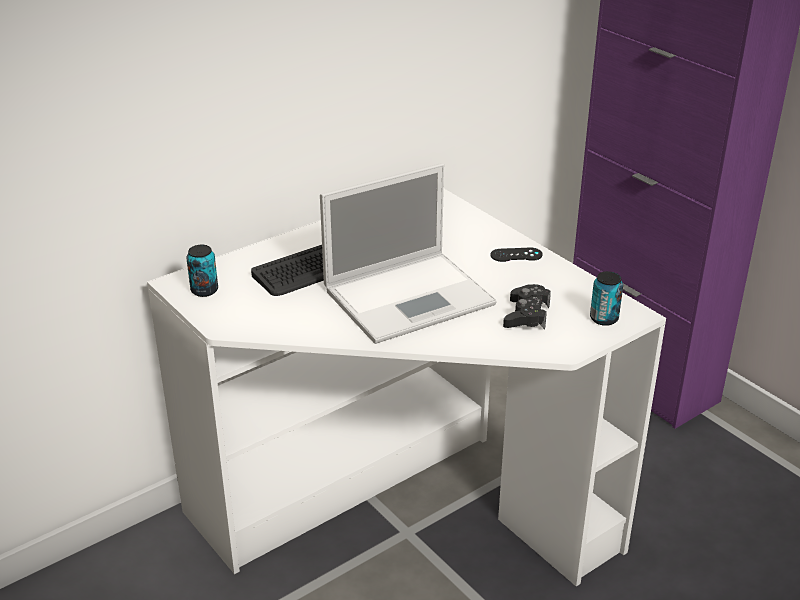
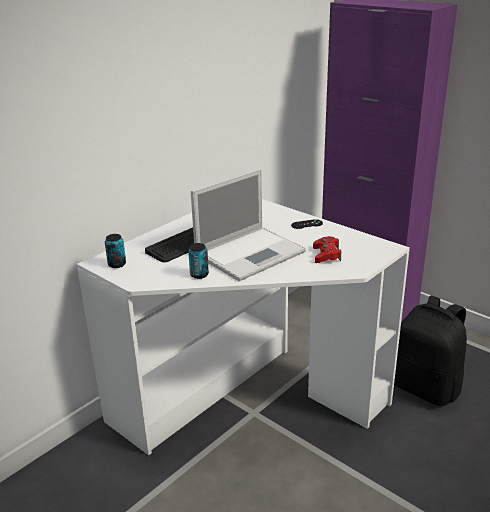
camera: 10 degrees left, 5 degrees down
black game controller [503,284,551,330] -> red game controller [313,236,341,263]
can [590,271,623,326] -> can moved to [188,243,209,279]
none -> black backpack [394,296,467,406]

